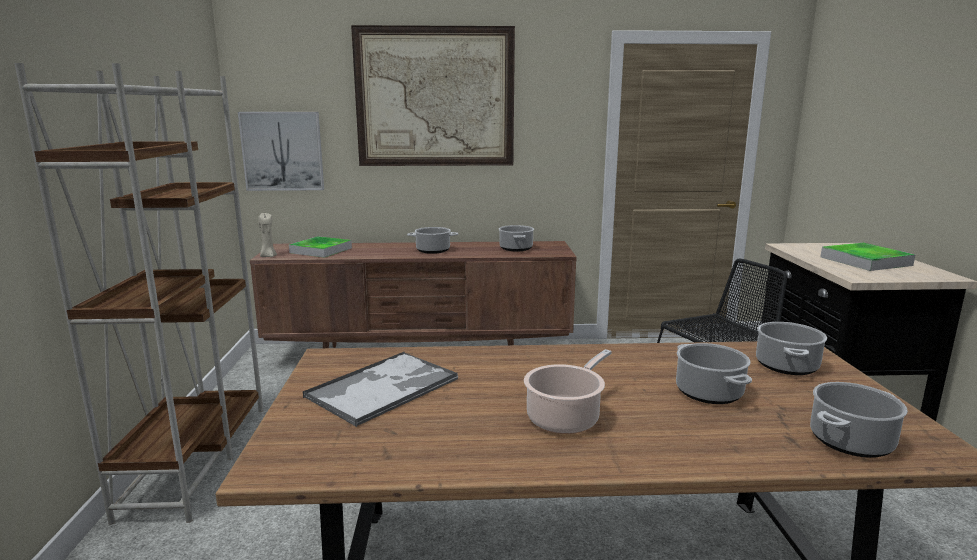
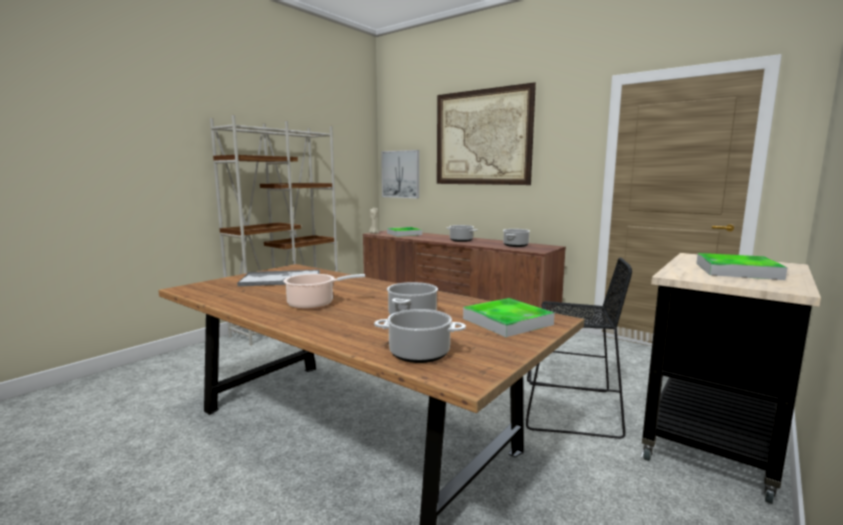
camera: 40 degrees right, 5 degrees down
cooking pot [756,322,827,375] -> tray [463,298,555,337]

